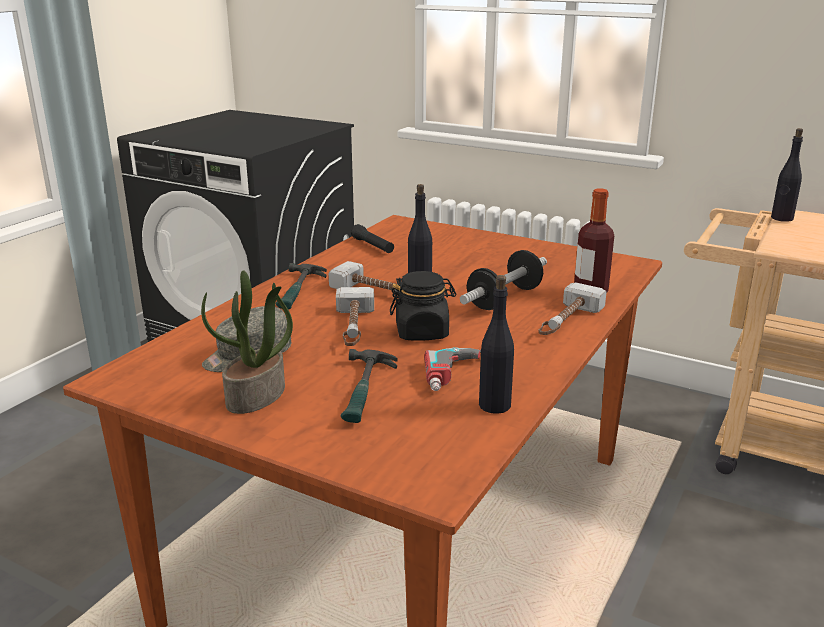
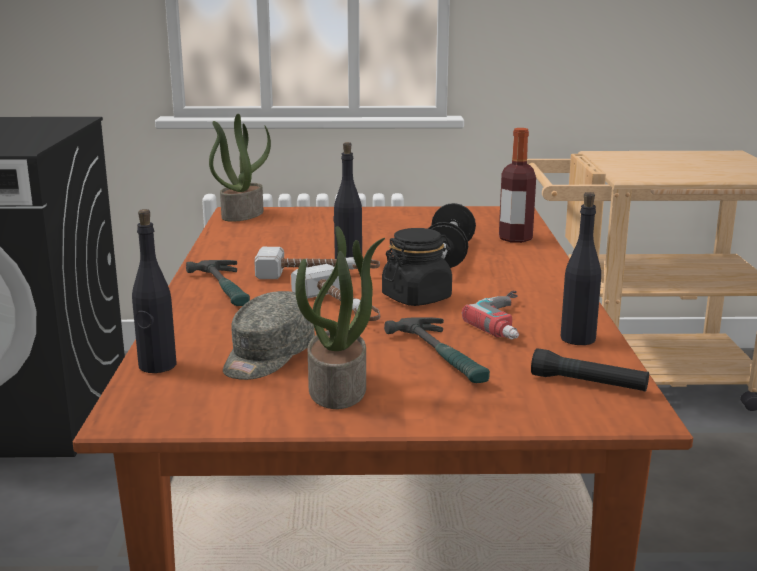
camera: 30 degrees left, 5 degrees down
black flashlight [351,224,394,253] -> black flashlight moved to [531,348,649,392]
hammer [538,282,606,335] -> none
black bottle [771,128,803,222] -> black bottle moved to [132,209,177,373]
none -> potted plant [209,114,271,222]

